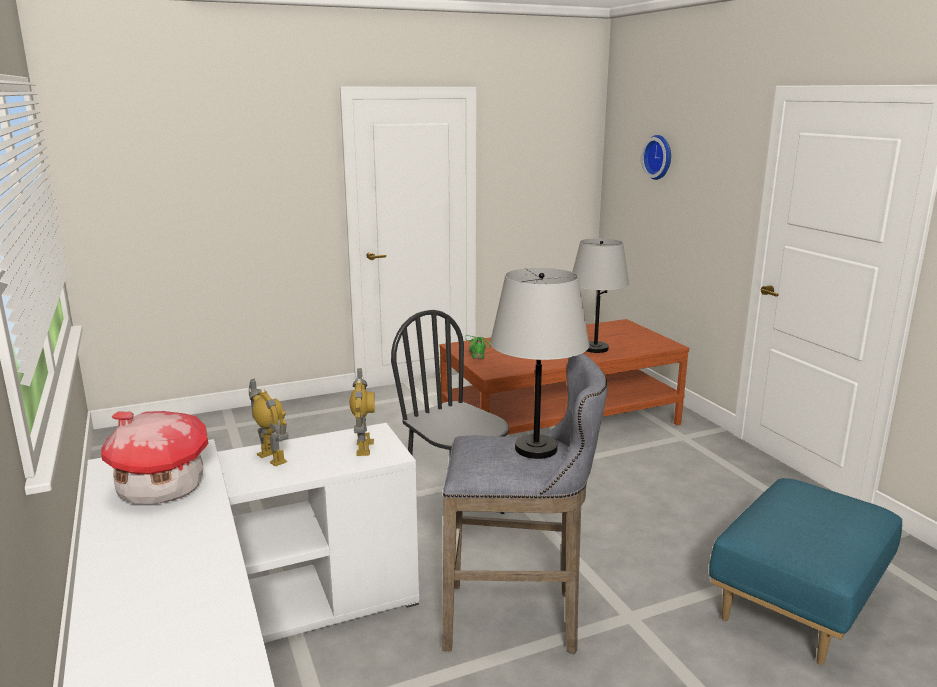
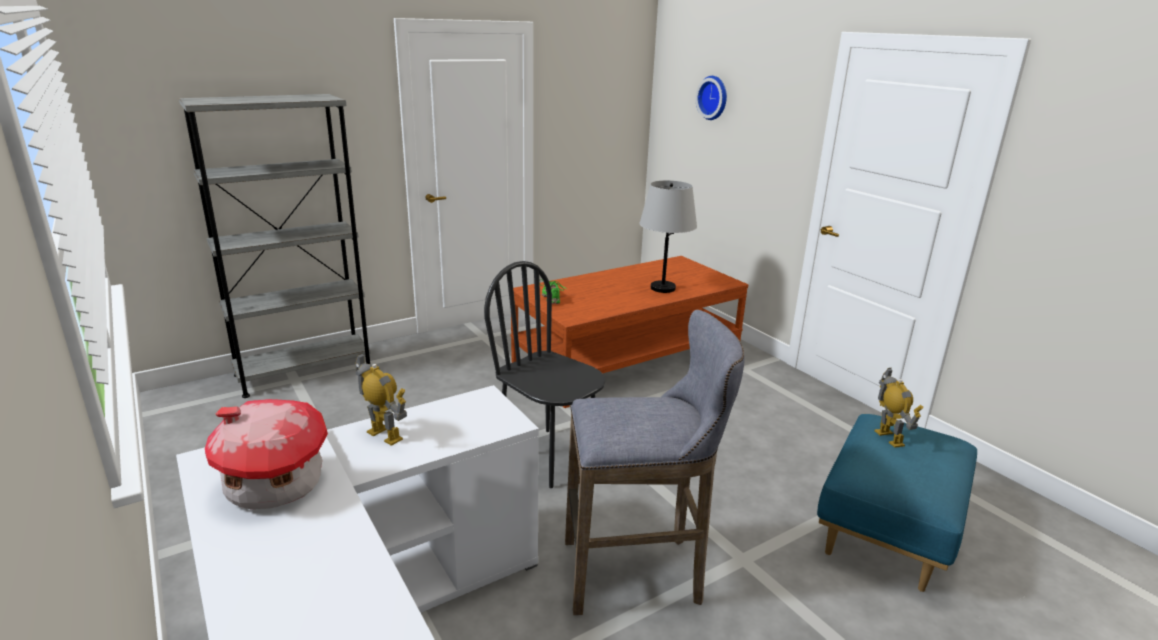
camera: 10 degrees left, 5 degrees up
toy robot [350,368,375,456] -> toy robot moved to [874,368,923,448]
grey table lamp [490,267,589,459] -> none
none -> grey bookcase [179,94,371,398]

